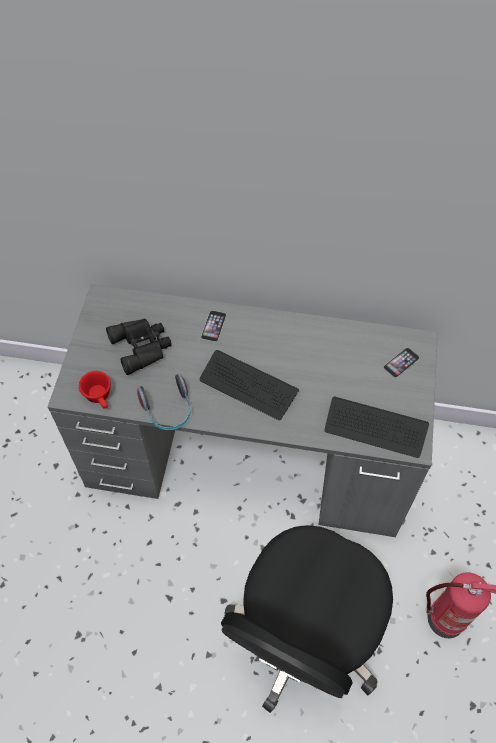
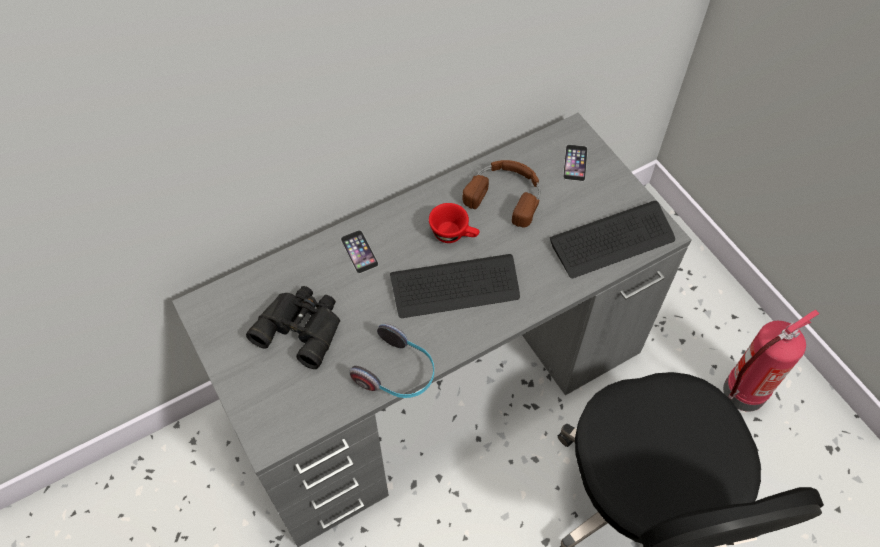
camera: 40 degrees left, 0 degrees up
red cup [79,371,111,408] -> red cup moved to [429,203,480,243]
none -> brown headphones [463,160,541,228]

